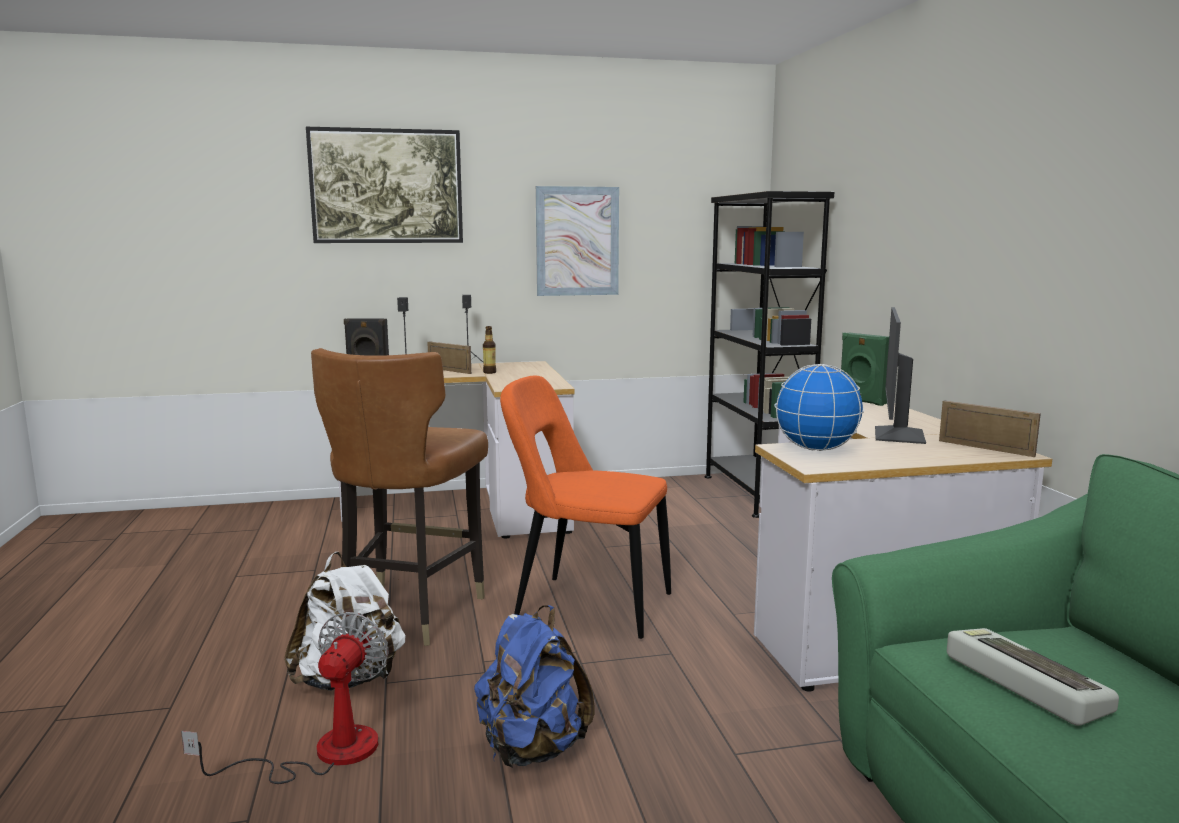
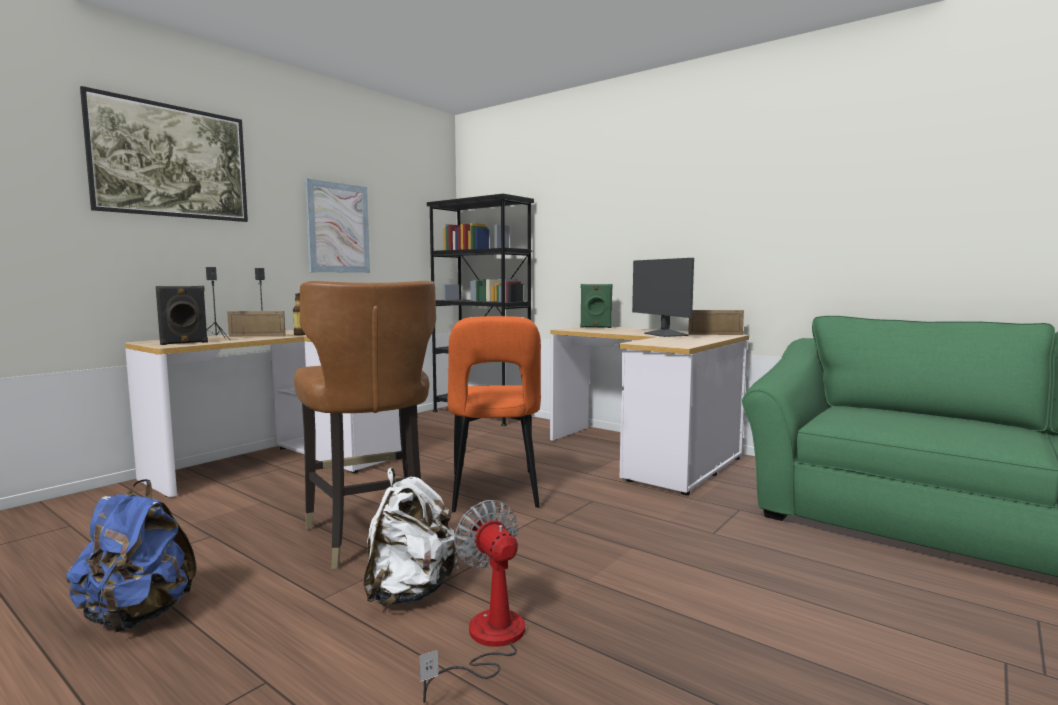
camera: 40 degrees left, 5 degrees down
blue backpack [474,605,594,768] -> blue backpack moved to [66,479,197,632]
orange chair [500,375,671,639] -> orange chair turned 75 degrees counterclockwise [447,316,541,512]
globe [774,364,865,451] -> none
keyboard [947,628,1119,726] -> none

